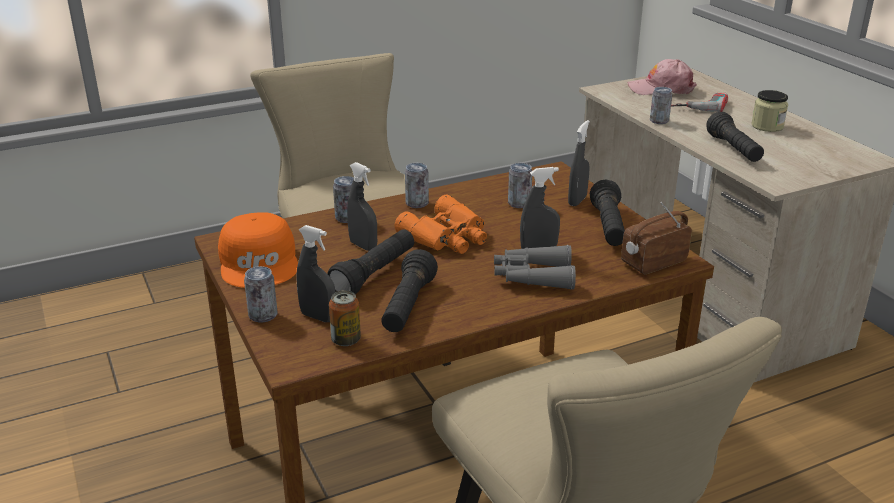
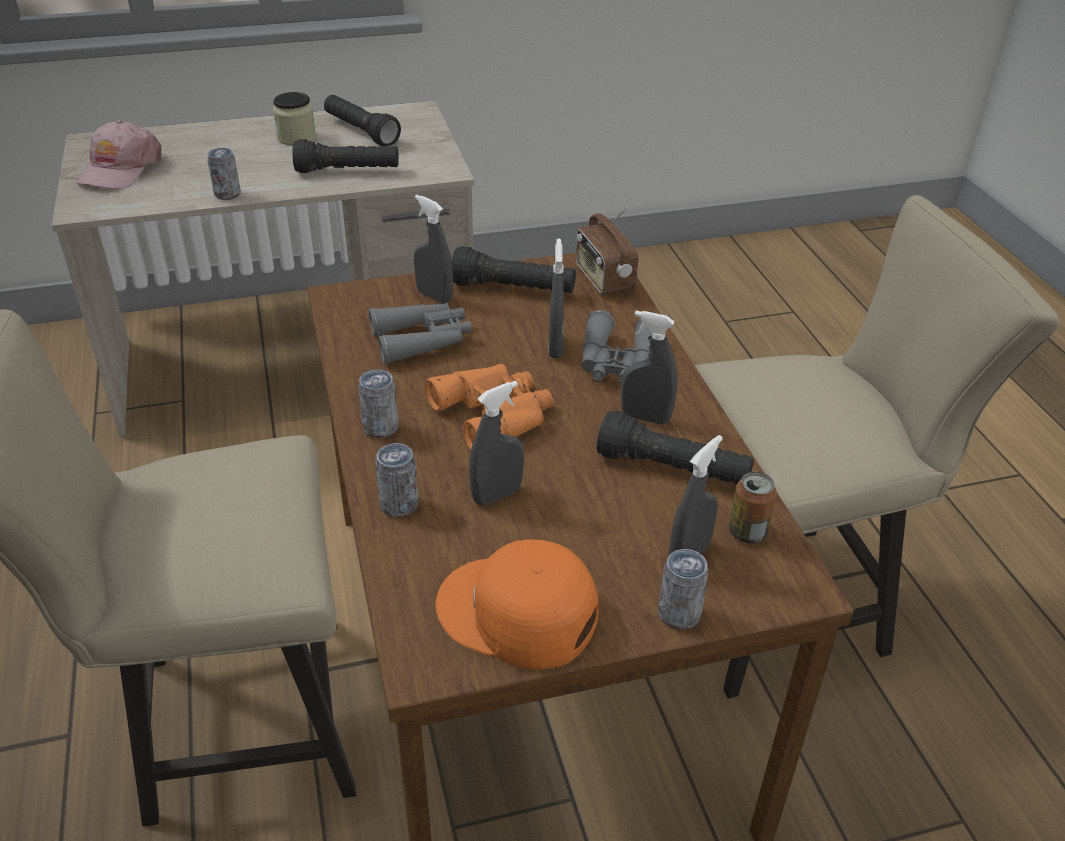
camera: 80 degrees left, 10 degrees up
orange cap [218,213,298,288] -> orange cap turned 150 degrees counterclockwise [436,540,598,670]
black flashlight [327,229,414,294] -> black flashlight moved to [324,95,401,146]
can [508,163,532,208] -> grey binoculars [368,303,472,364]
power drill [671,93,728,112] -> none
none -> grey spray bottle [621,311,678,424]

